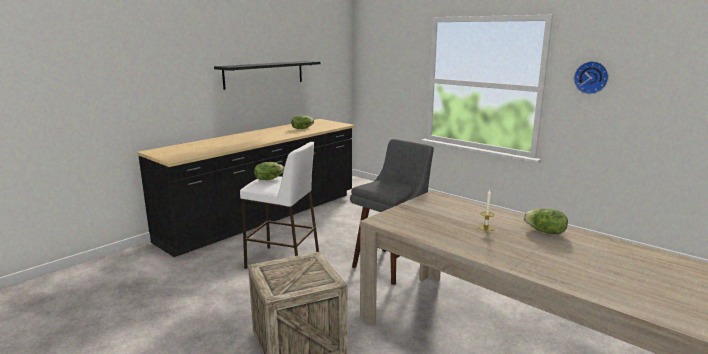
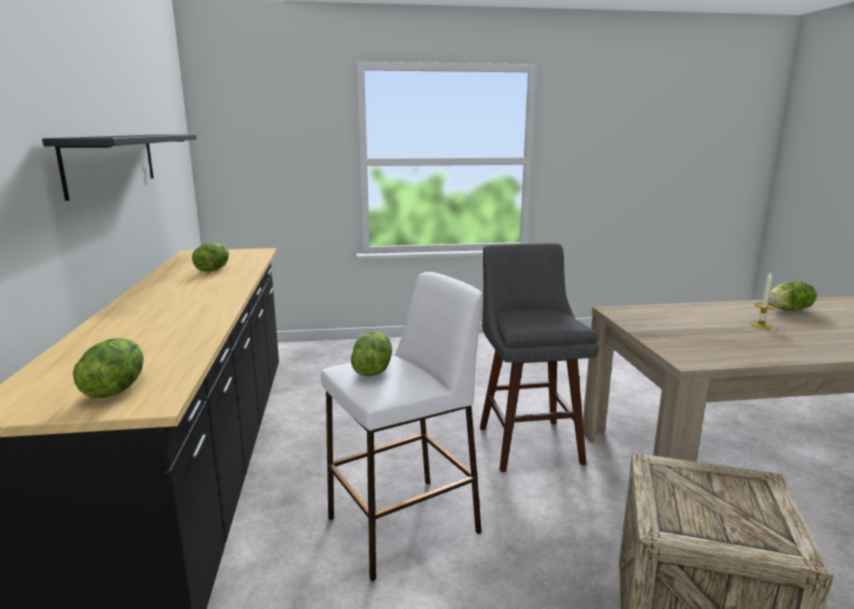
camera: 50 degrees left, 0 degrees up
wall clock [574,61,609,94] -> none
none -> lettuce [73,338,144,398]

